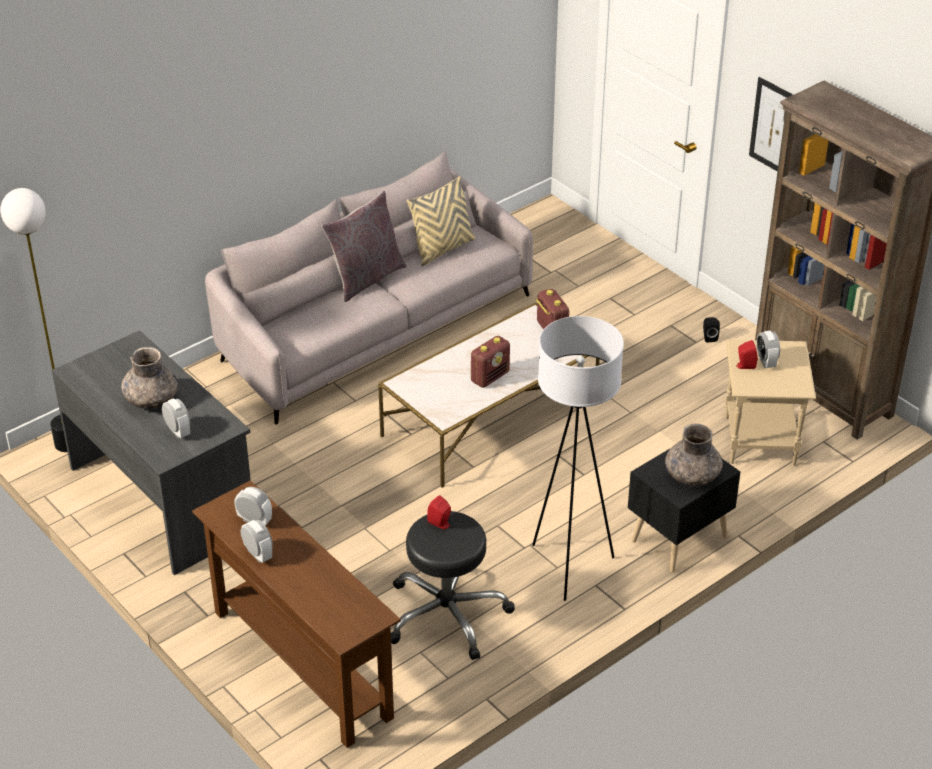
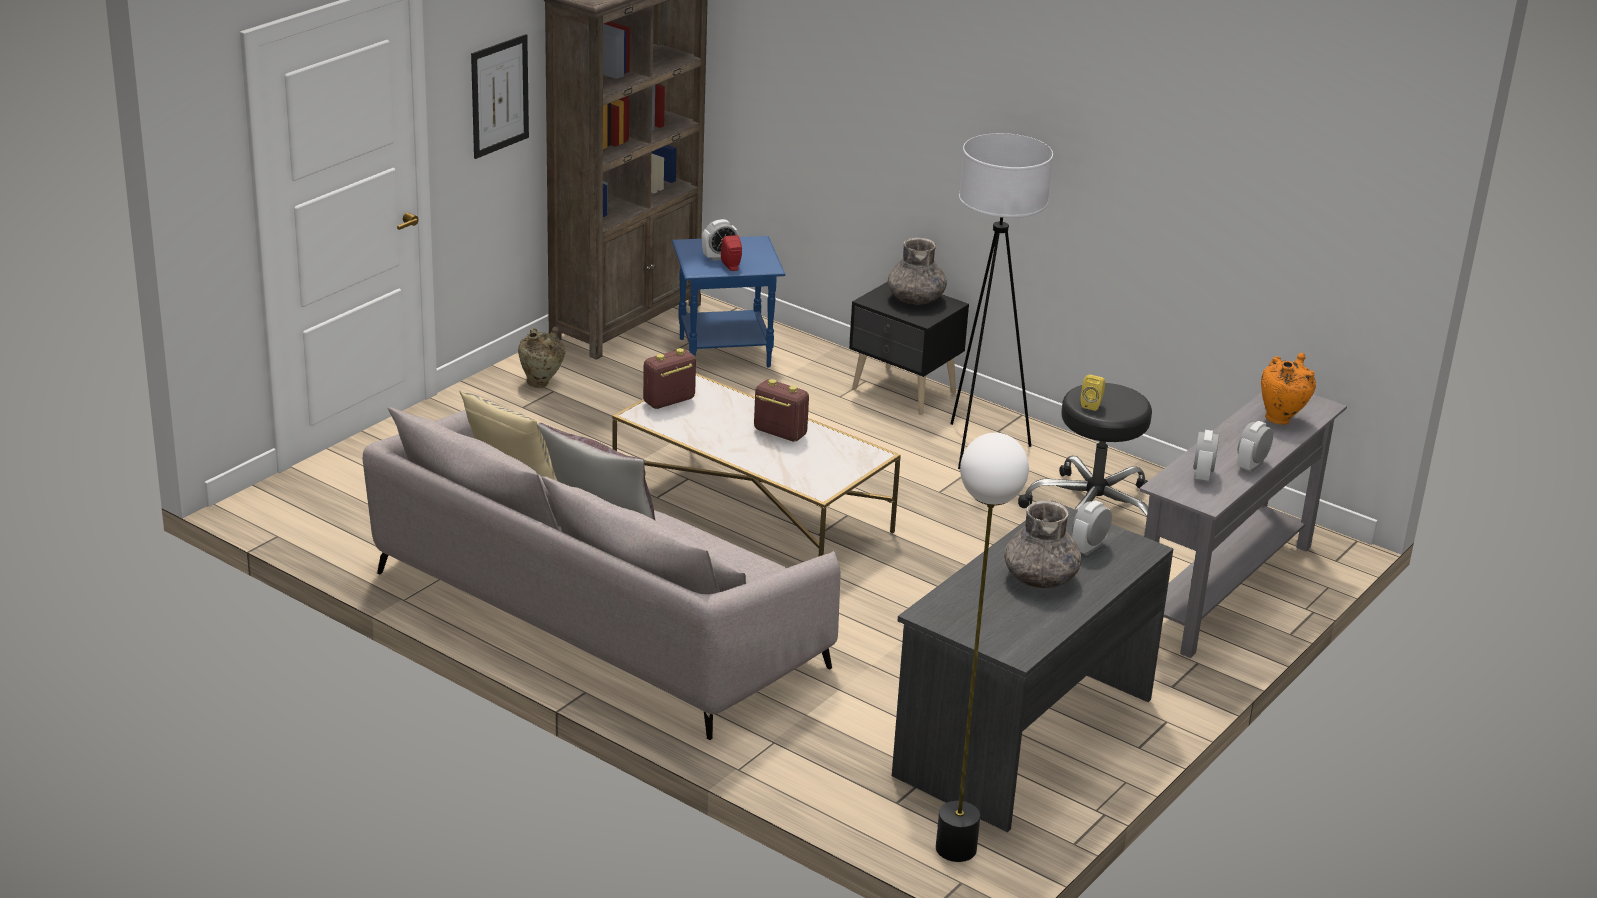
camera: 105 degrees left, 10 degrees down
brown console table [192,480,401,748] -> grey console table [1139,392,1347,658]
red speaker [427,495,451,529] -> yellow speaker [1080,375,1105,411]
black speaker [703,317,720,342] -> beige vase [518,327,565,388]
beige side table [725,339,816,466] -> blue side table [672,236,785,368]
none -> orange vase [1261,353,1316,425]

